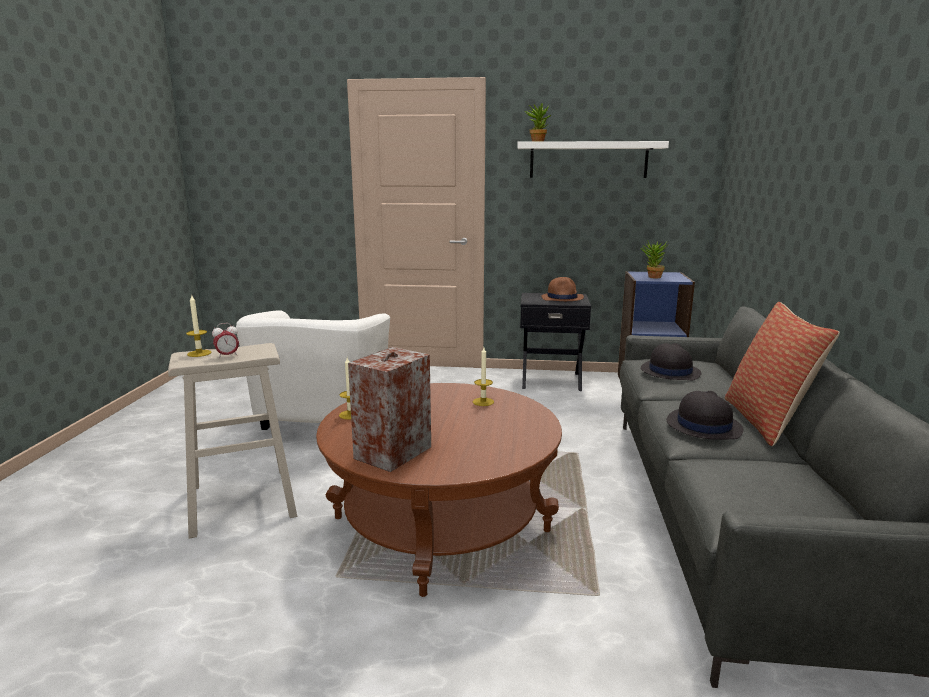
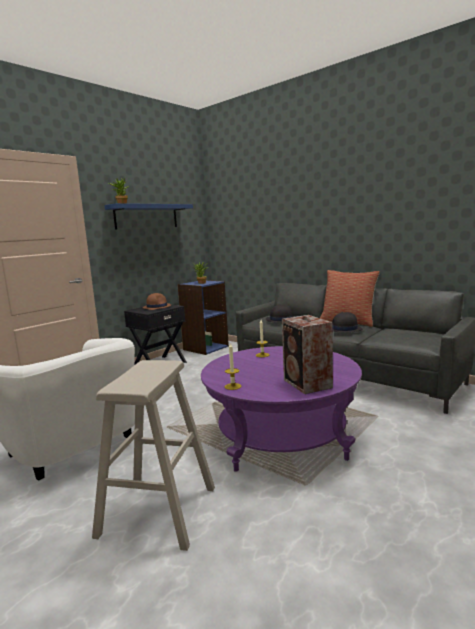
camera: 55 degrees left, 5 degrees down
candle [186,294,212,357] -> none
alarm clock [212,323,239,358] -> none
brown coffee table [316,383,562,597] -> purple coffee table [201,346,362,472]
white shelf [517,141,669,178] -> blue shelf [105,203,193,230]

